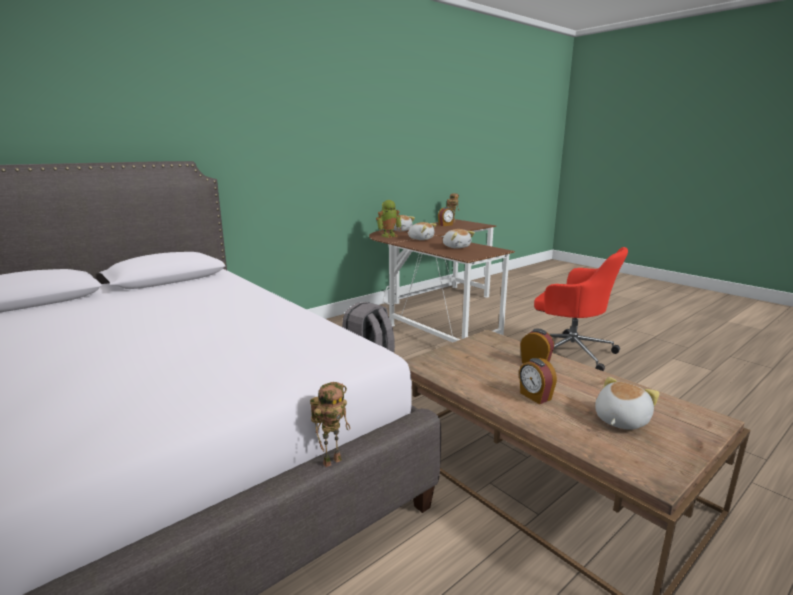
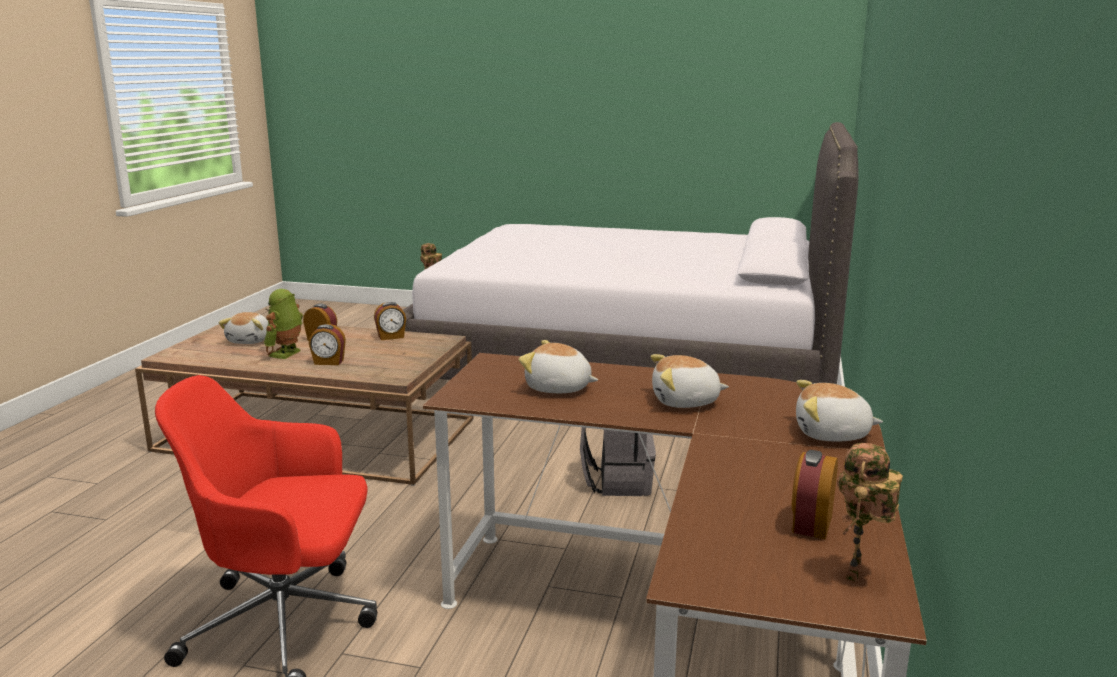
camera: 145 degrees right, 0 degrees up
toy robot [376,200,402,238] -> toy robot moved to [264,289,303,359]
none -> alarm clock [374,302,406,340]

